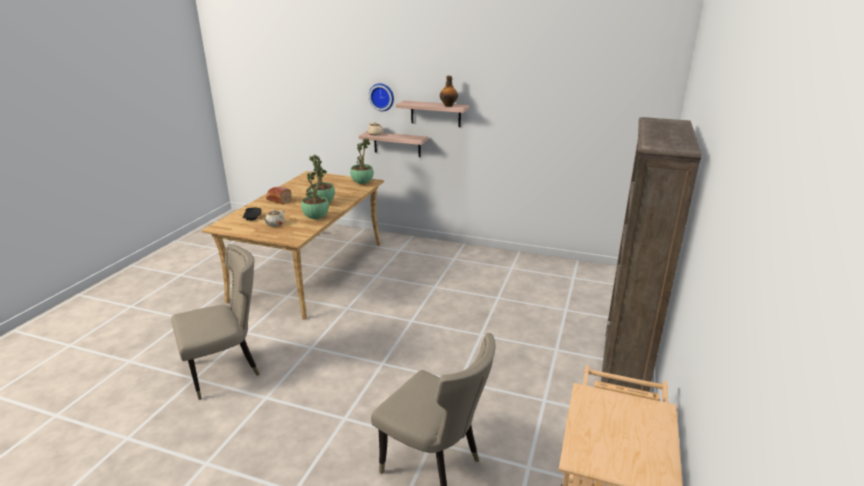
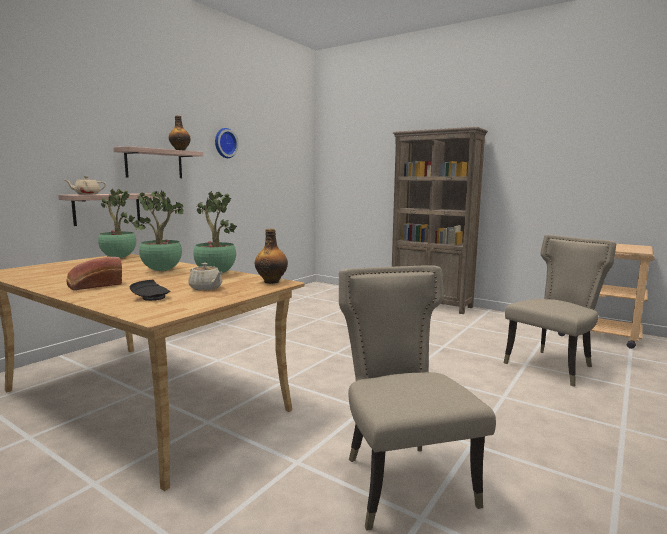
camera: 75 degrees left, 15 degrees down
wall clock [369,83,394,111] -> wall clock moved to [215,128,239,158]
none -> bottle [254,229,288,284]

